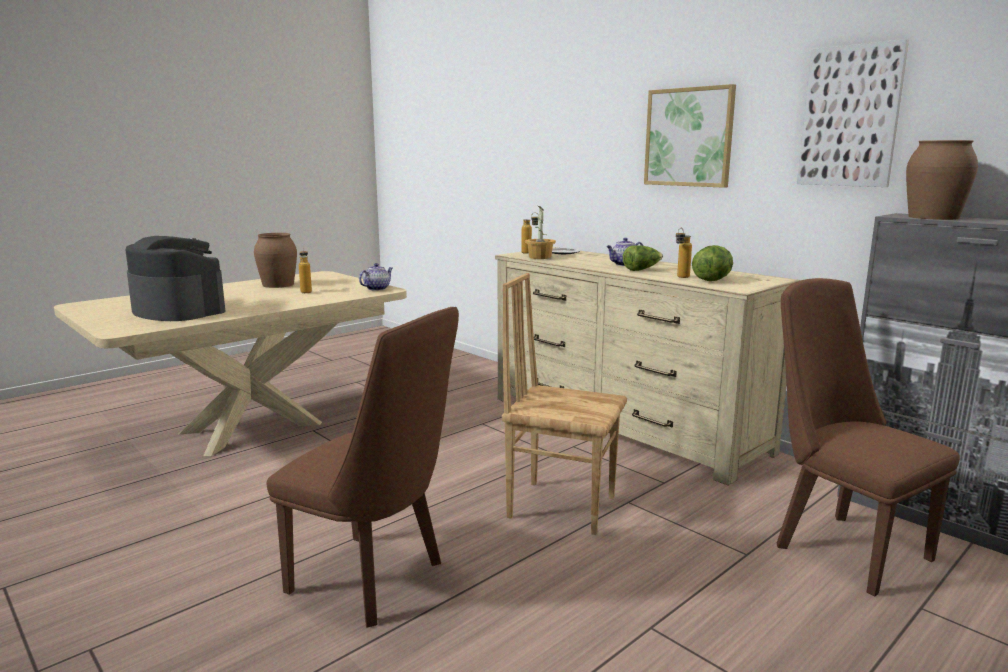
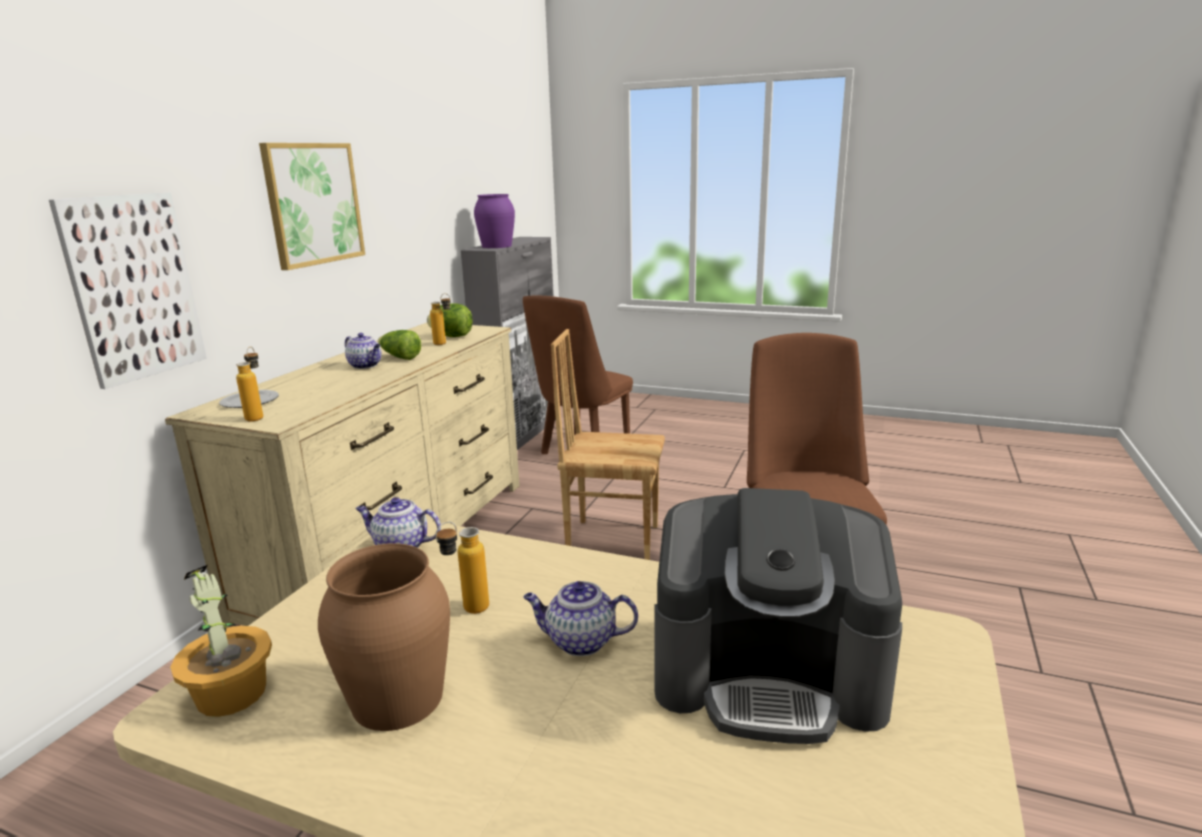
camera: 115 degrees left, 5 degrees up
coffee machine [125,236,225,321] -> coffee machine turned 90 degrees counterclockwise [654,488,902,744]
brown chair [502,273,627,535] -> brown chair turned 105 degrees clockwise [551,329,665,560]
potted plant [525,206,556,259] -> potted plant moved to [170,565,272,717]
picture [797,39,909,187] -> picture moved to [49,192,207,389]
brown vase [906,140,978,220] -> purple vase [474,194,515,248]
none -> teapot [523,581,638,656]

